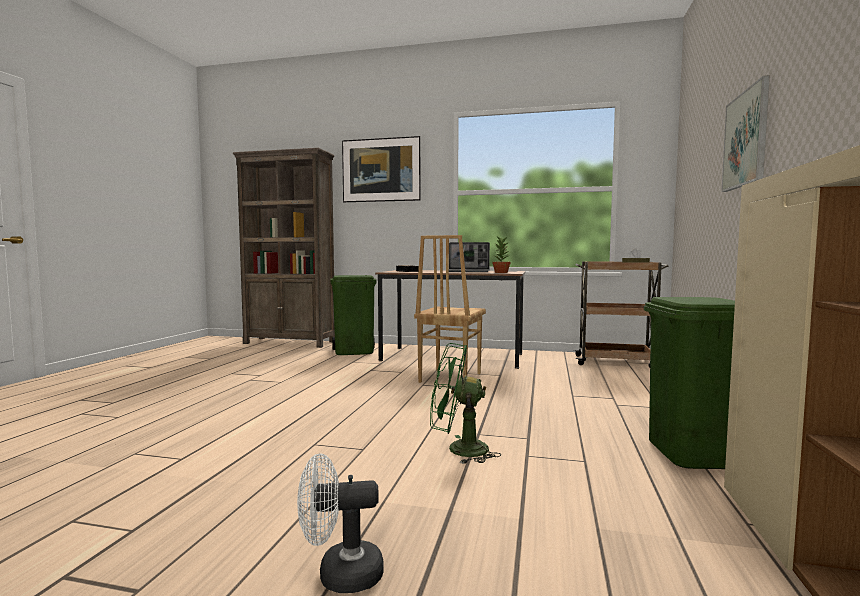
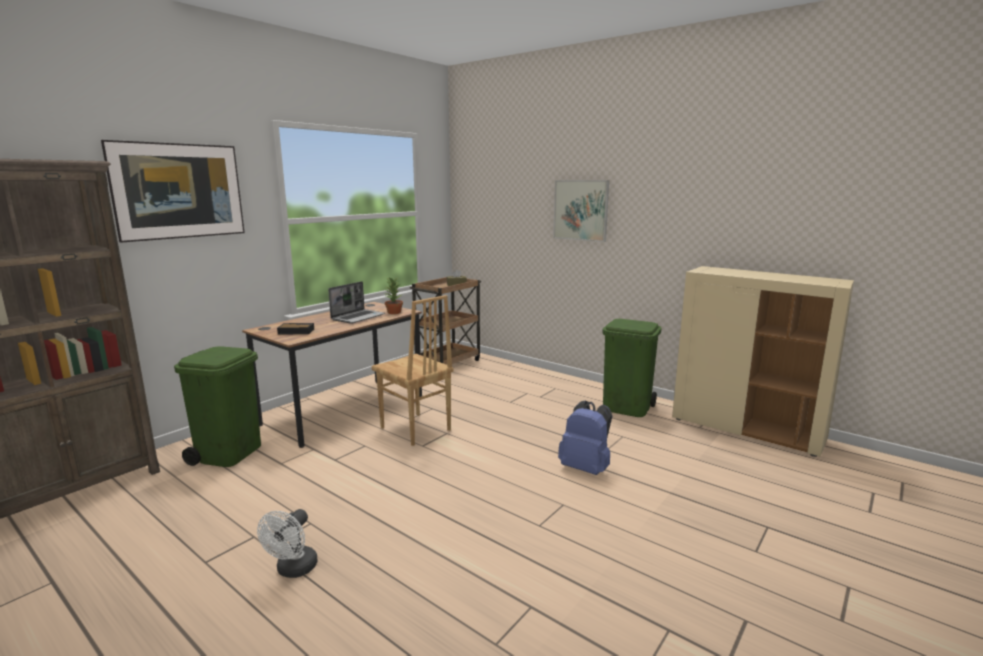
camera: 65 degrees left, 10 degrees up
white fan [297,453,384,593] -> white fan moved to [257,509,318,578]
green fan [430,343,501,464] -> blue backpack [558,401,612,475]

